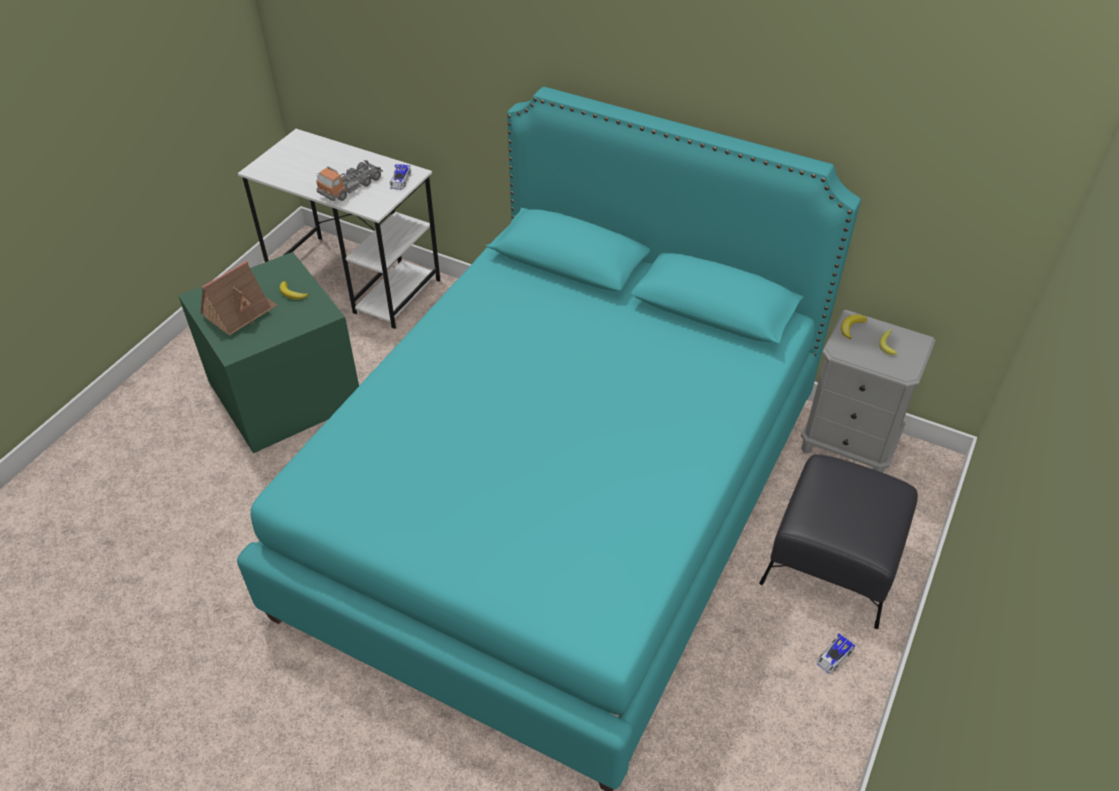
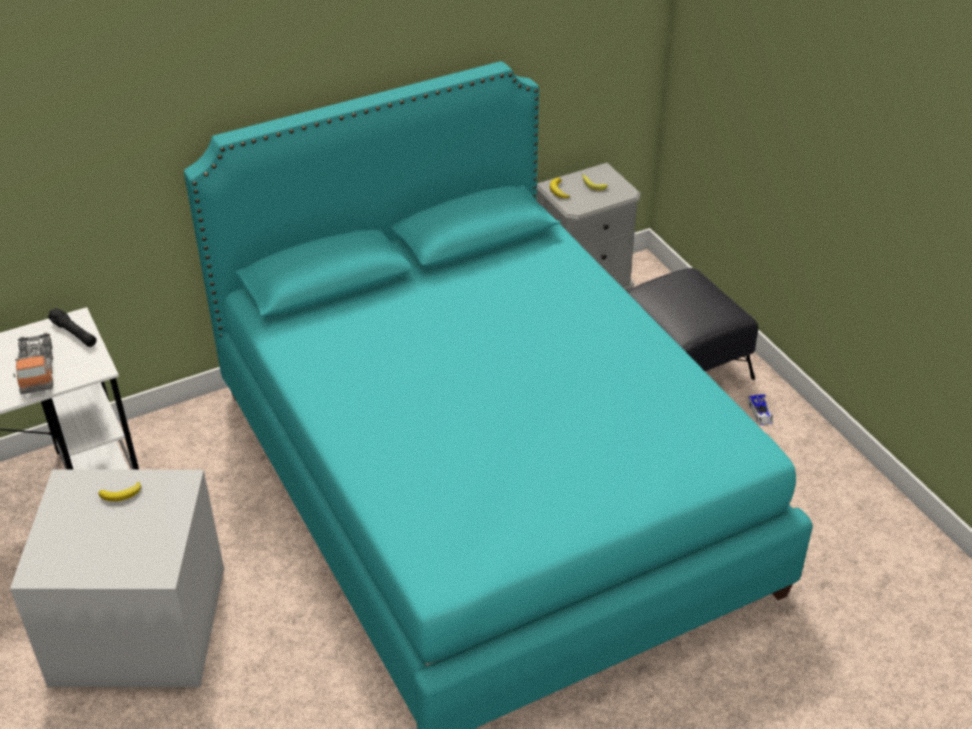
camera: 55 degrees left, 5 degrees down
green storage box [178,252,359,453] -> grey storage box [10,469,224,687]
toy house [201,261,278,336] -> none
toy car [390,164,411,190] -> black flashlight [48,308,97,347]

